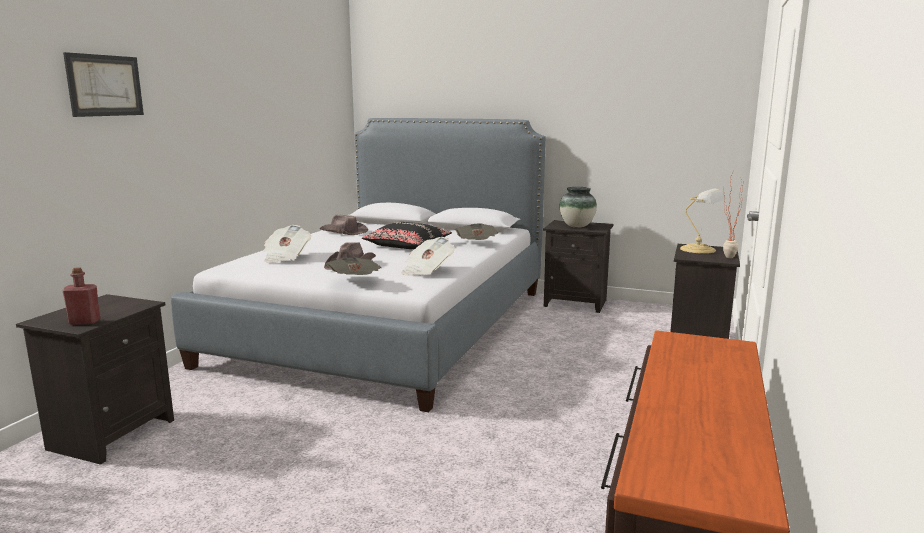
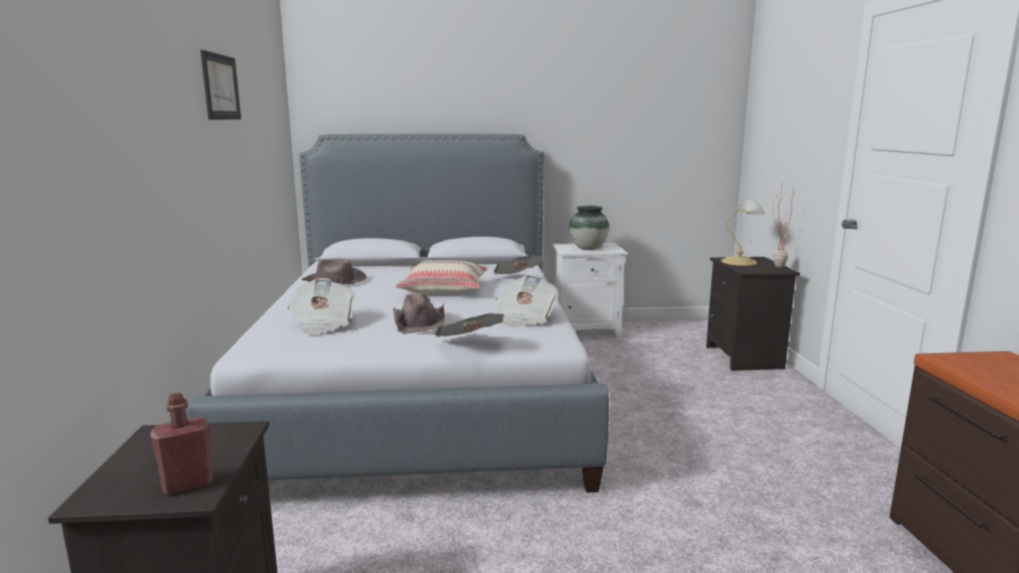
camera: 25 degrees left, 0 degrees up
picture [63,52,144,117] -> picture moved to [200,50,241,120]
black pillow [362,222,452,249] -> beige pillow [396,261,488,294]
black nightstand [543,220,613,313] -> white nightstand [552,243,628,338]

